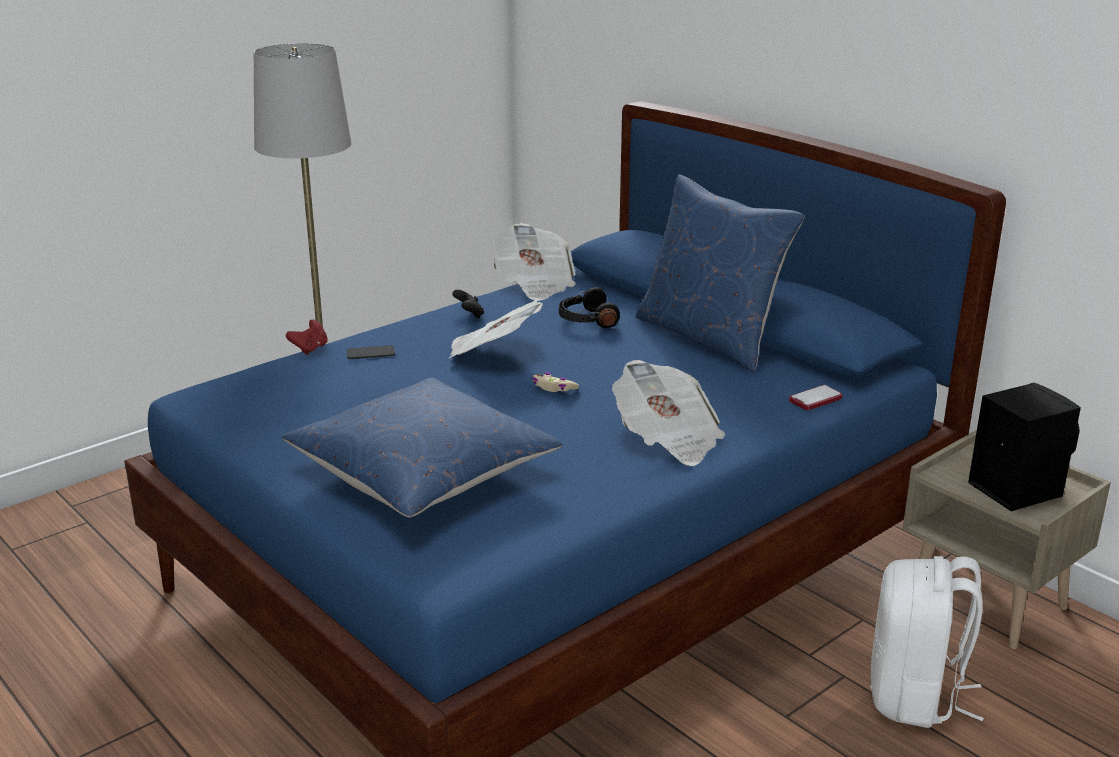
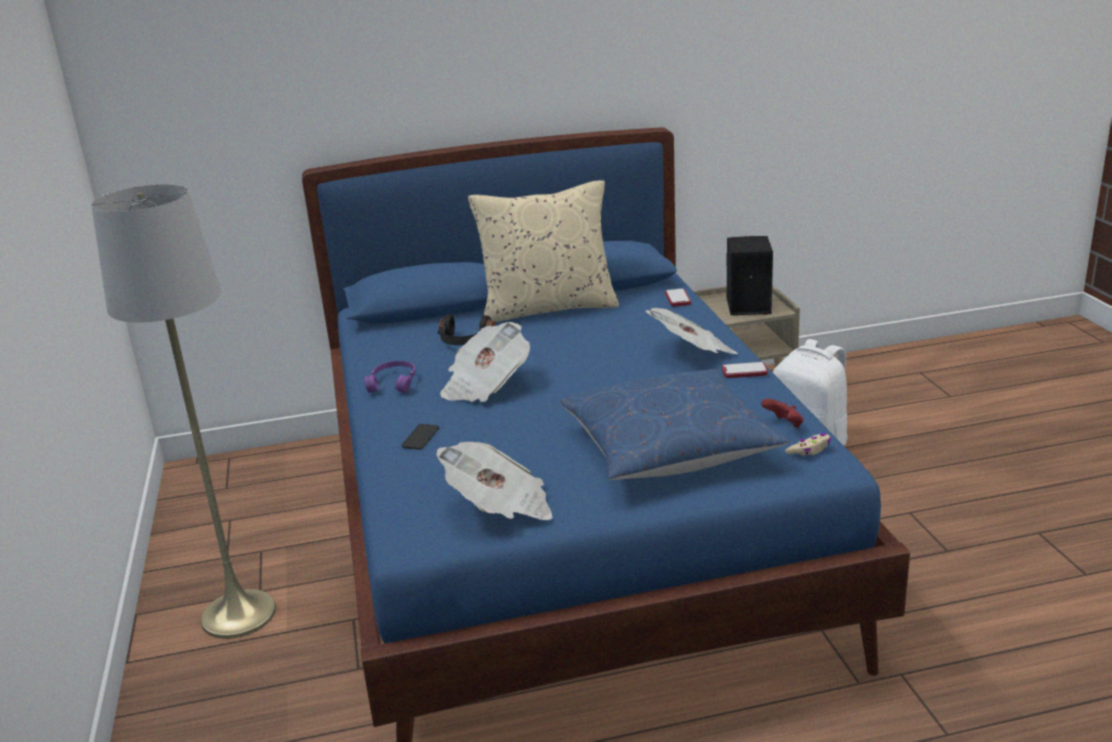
camera: 60 degrees left, 0 degrees up
red game controller [286,319,328,355] -> red game controller moved to [761,399,804,428]
black game controller [452,289,484,319] -> purple headphones [364,361,416,393]
newspaper [493,223,576,301] -> newspaper moved to [436,442,553,520]
beige game controller [532,372,579,392] -> beige game controller moved to [785,433,831,456]
blue pillow [635,175,805,371] -> beige pillow [468,180,619,322]
none -> phone [722,362,768,378]

